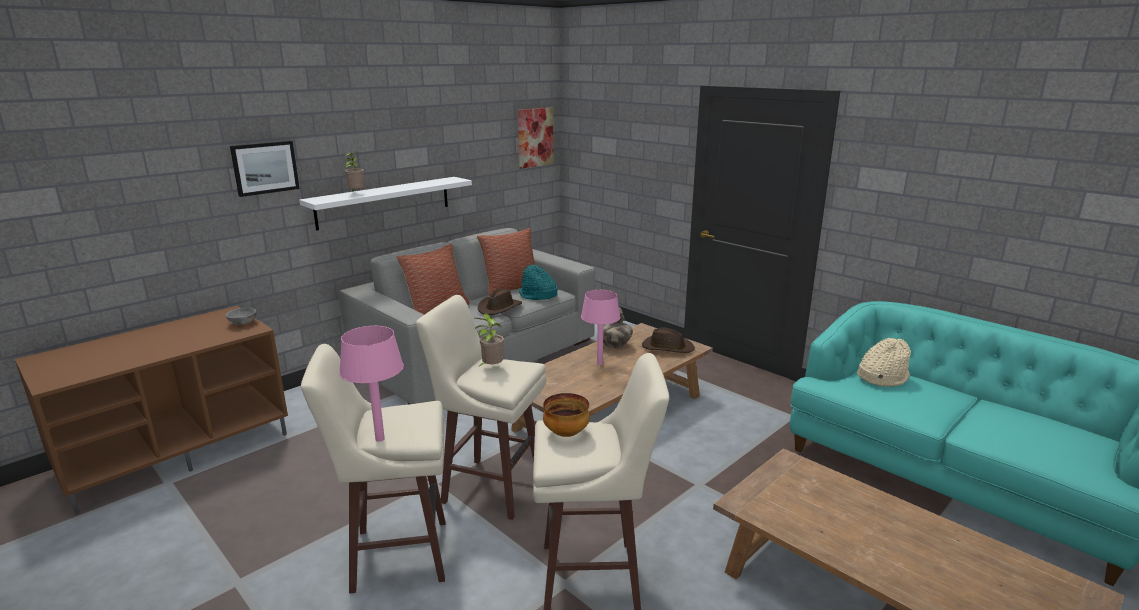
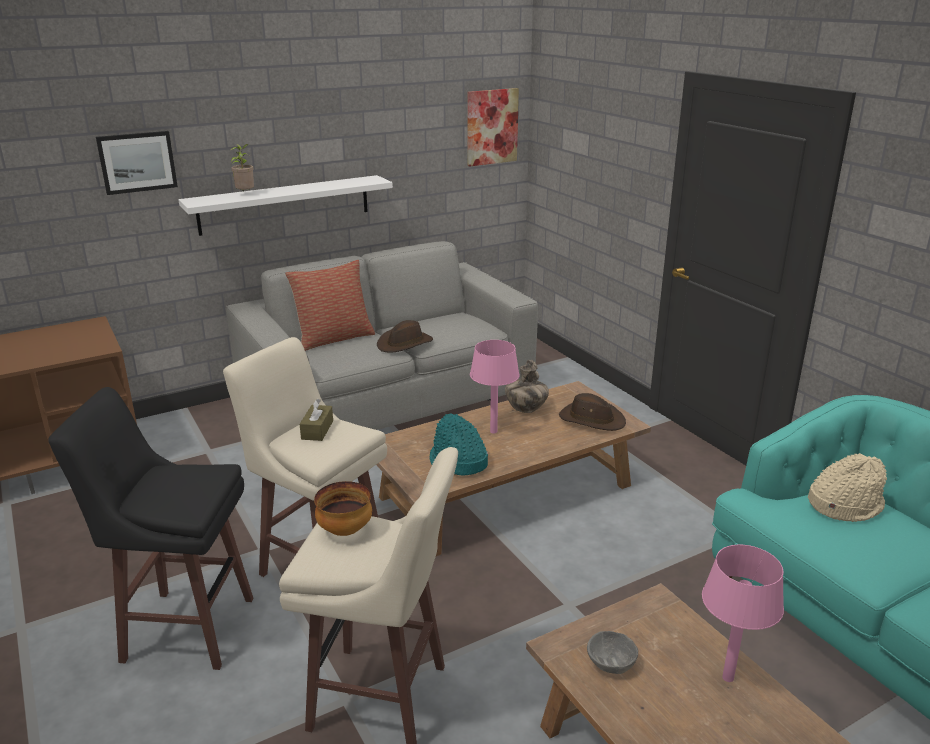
camera: 15 degrees right, 5 degrees up
grey bowl [226,308,257,325] -> grey bowl moved to [587,631,638,674]
beige stool [301,344,445,594] -> black stool [48,387,254,670]
pink table lamp [339,326,404,442] -> pink table lamp moved to [702,545,784,682]
potted plant [475,313,504,366] -> brown tissue box [300,399,333,441]
pillow [477,228,535,296] -> none
turquoise hat [519,265,557,300] -> turquoise hat moved to [429,414,488,476]

